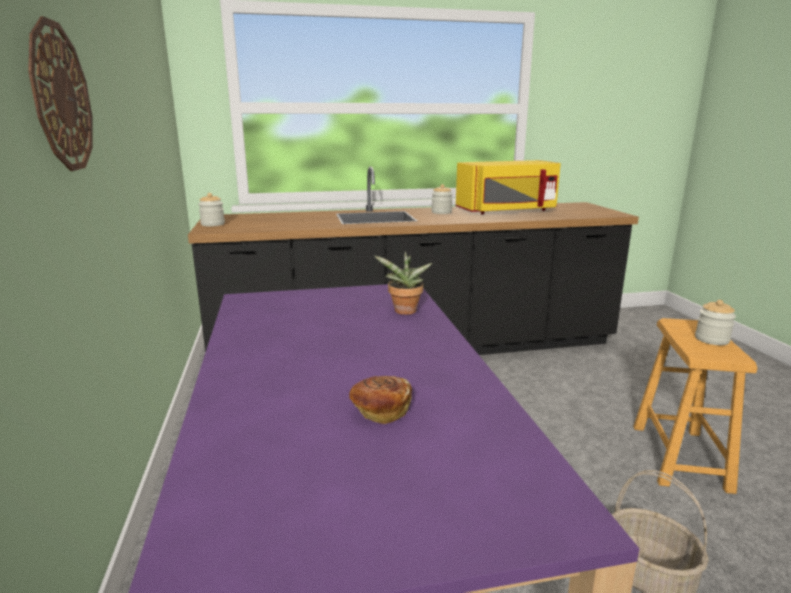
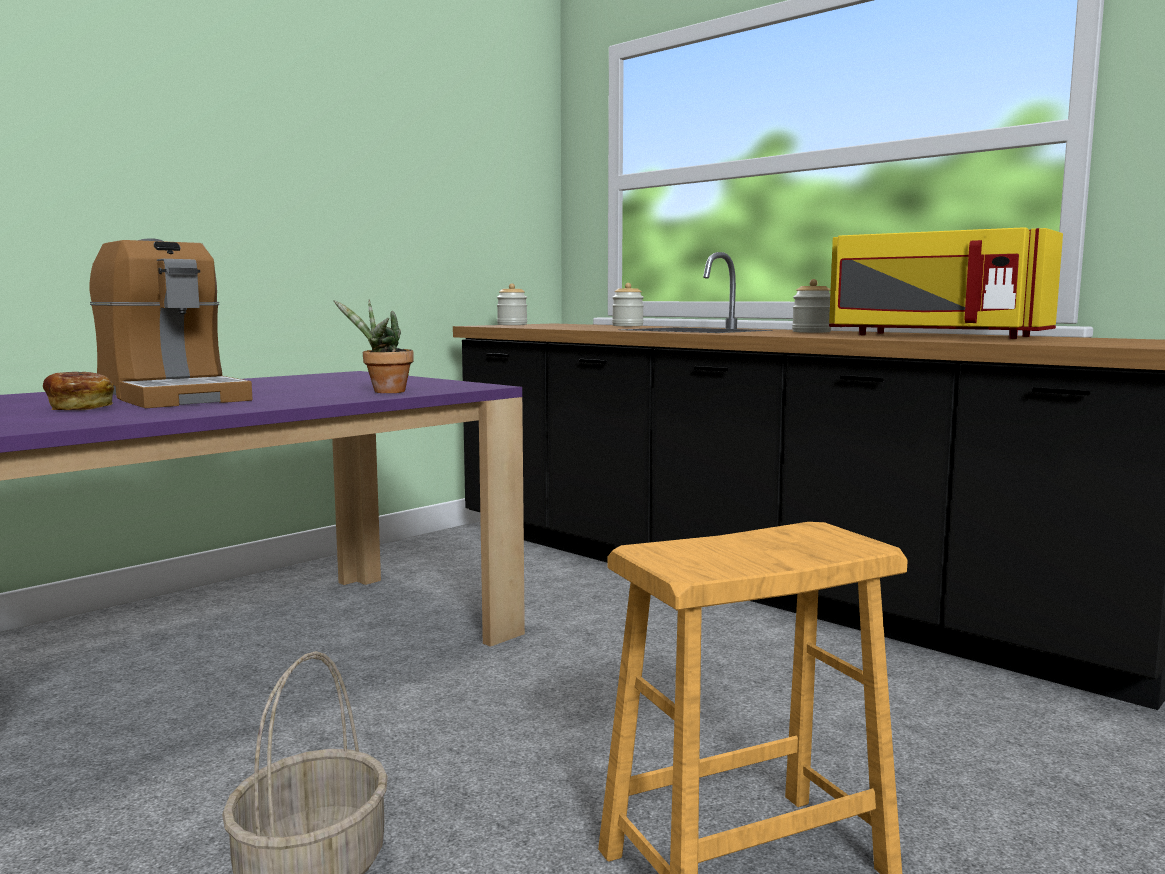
camera: 55 degrees right, 10 degrees down
wall clock [28,16,93,171] -> none
jar [695,300,736,345] -> jar moved to [612,283,644,326]
none -> coffee machine [90,238,253,408]

